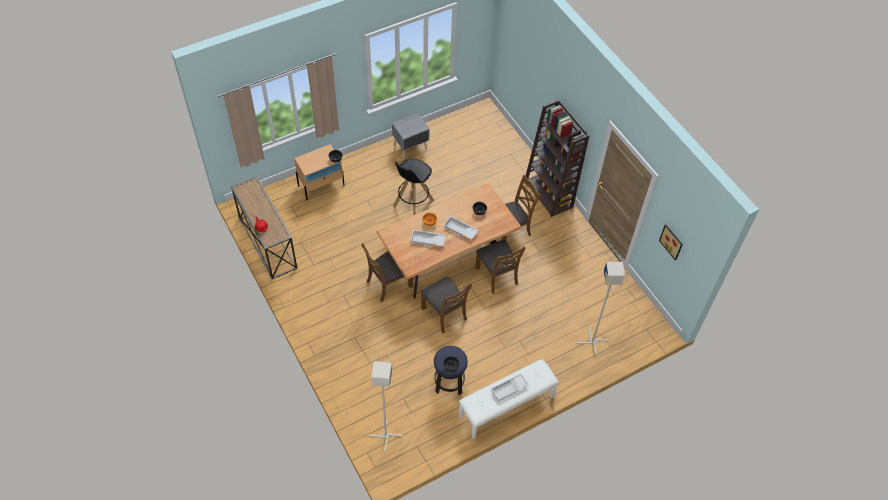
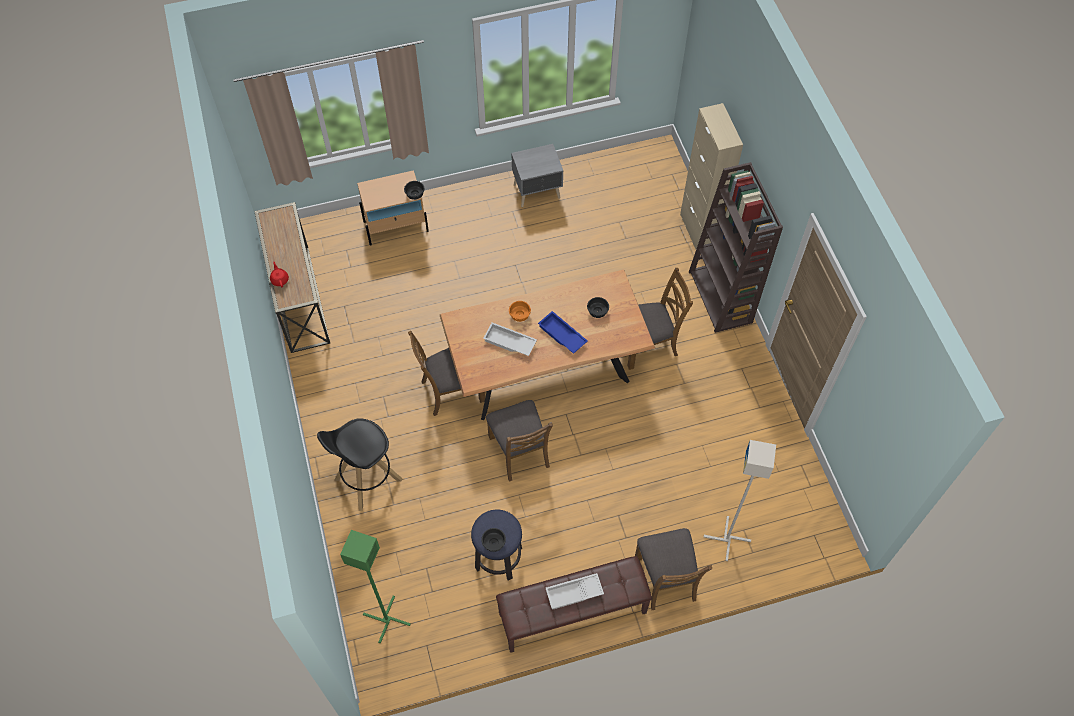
camera: 15 degrees right, 5 degrees up
grey floor lamp [369,361,403,452] -> green floor lamp [340,530,411,644]
black stool [393,158,434,215] -> black stool moved to [317,418,402,511]
white tray [444,216,479,240] -> blue tray [538,311,588,354]
white bench [459,359,559,439] -> brown bench [496,556,652,653]
brown chair [475,240,526,294] -> brown chair moved to [635,528,712,610]
picture [659,225,683,260] -> none
none -> beige cabinet [680,103,743,249]

